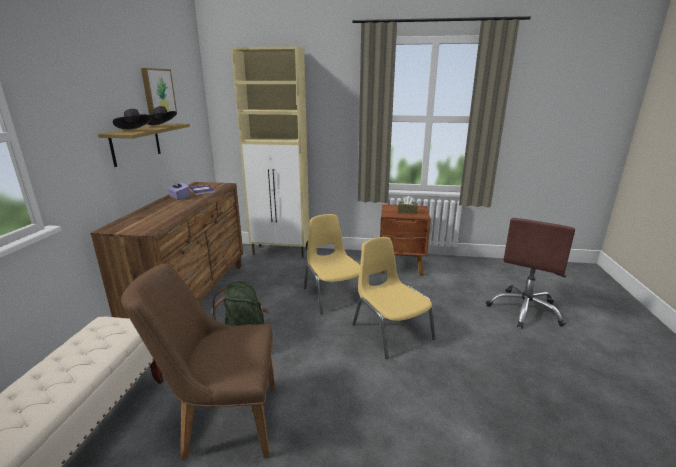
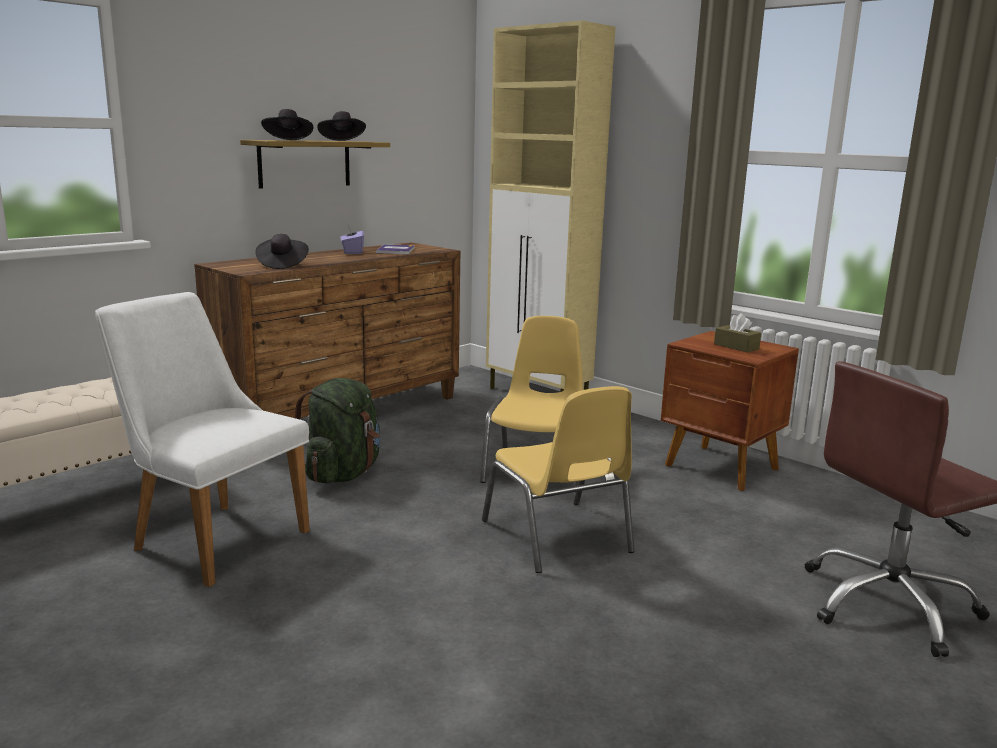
camera: 35 degrees right, 5 degrees down
brown chair [121,264,275,460] -> white chair [95,292,310,587]
picture [141,68,177,115] -> none
yellow chair [353,237,436,359] -> yellow chair turned 150 degrees clockwise [482,386,635,573]
none -> black hat [255,234,309,269]

